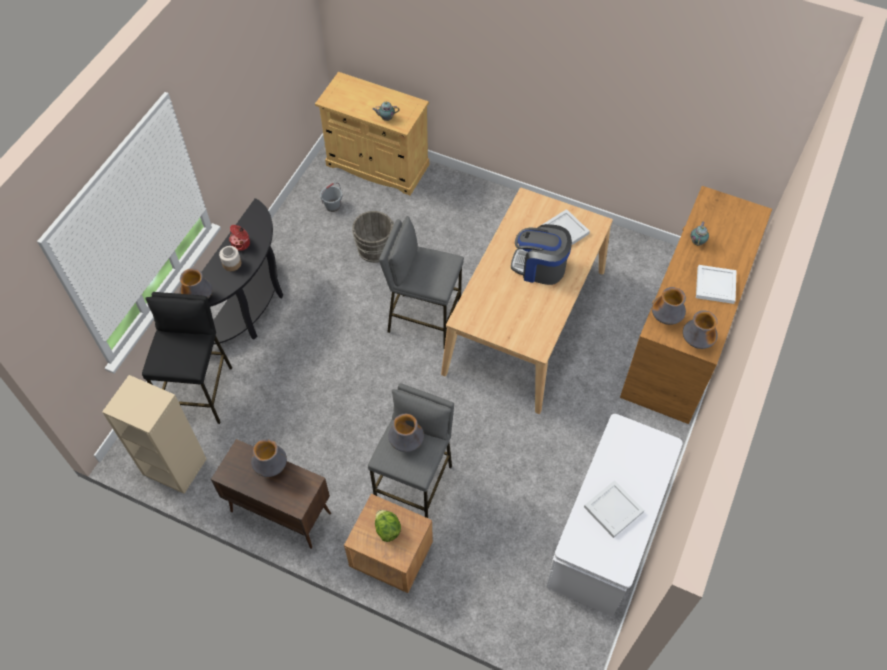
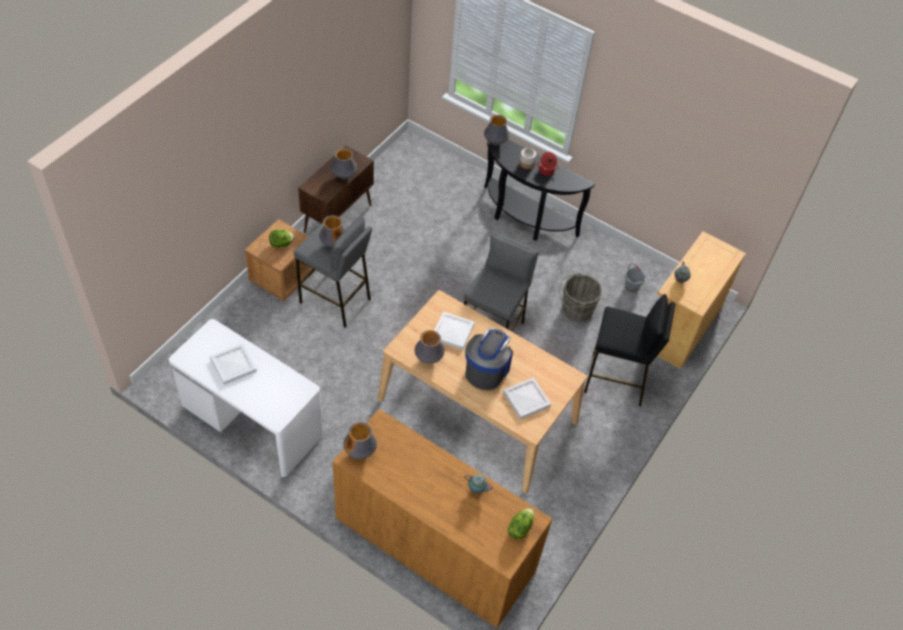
camera: 95 degrees right, 5 degrees down
beige bookcase [102,375,207,494] -> none
black stool [142,292,232,424] -> black stool moved to [584,294,676,406]
vase [652,287,686,325] -> vase moved to [415,330,445,364]
white tray [696,265,737,304] -> white tray moved to [434,311,475,350]
none -> lettuce [508,508,534,539]

